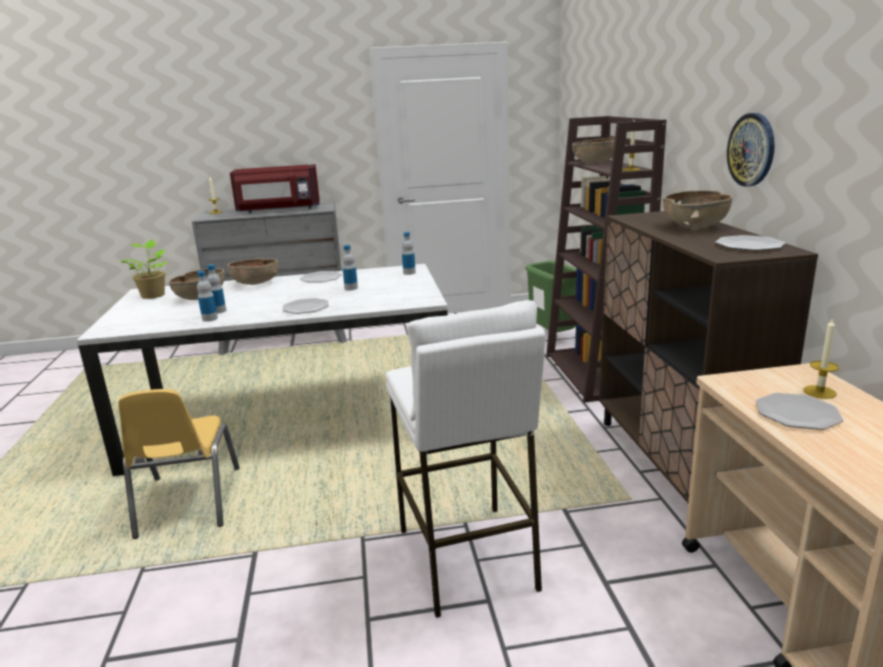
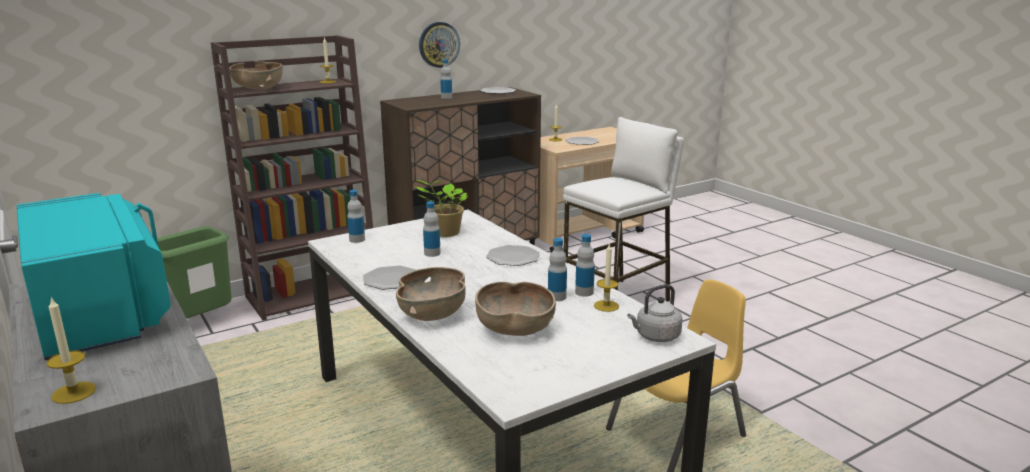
camera: 115 degrees left, 0 degrees up
potted plant [121,240,167,299] -> potted plant moved to [416,180,468,237]
red microwave [230,164,320,213] -> turquoise microwave [17,193,171,360]
brown bowl [663,190,732,228] -> bottle [440,59,452,99]
none -> candle [594,243,619,312]
none -> grey kettle [627,284,683,342]

